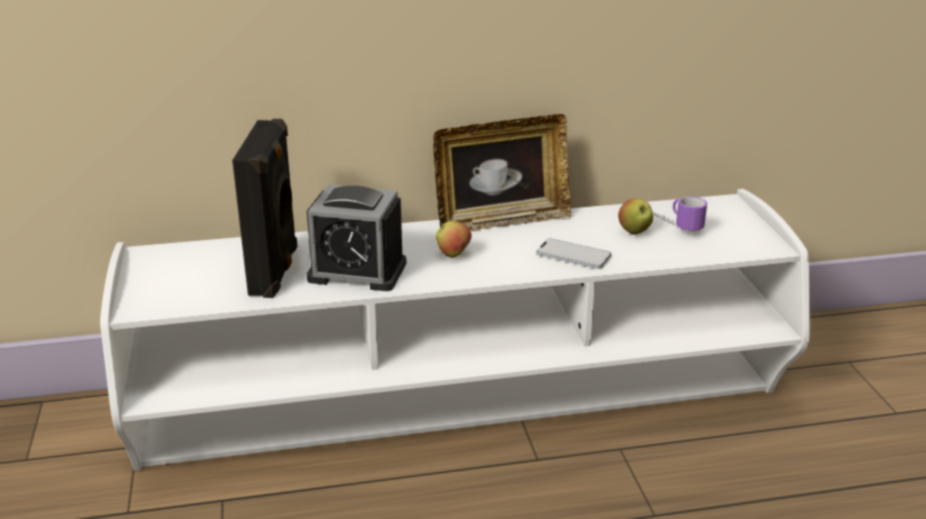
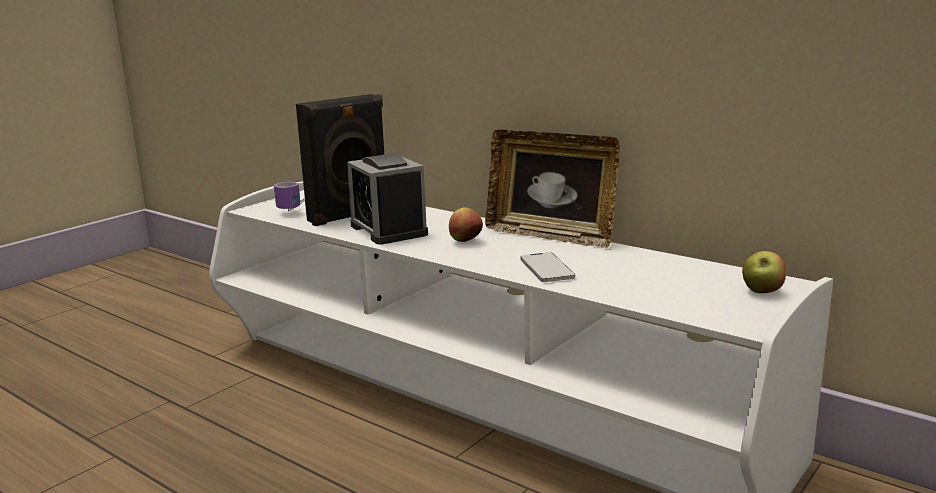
camera: 50 degrees right, 10 degrees down
apple [618,198,653,235] -> apple moved to [742,251,786,293]
mug [653,196,707,231] -> mug moved to [274,182,305,212]

